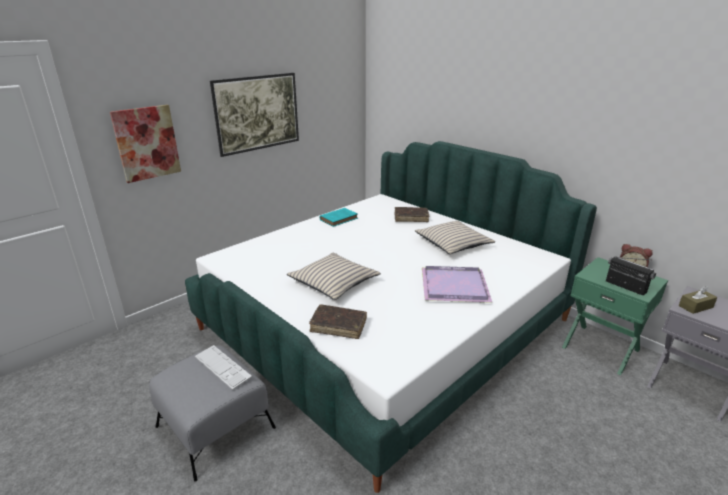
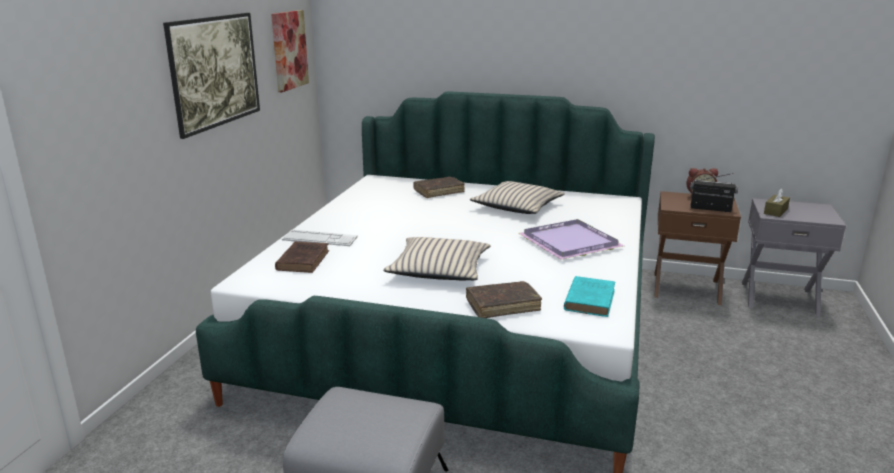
camera: 30 degrees left, 5 degrees down
picture [110,105,181,183] -> picture moved to [271,10,309,92]
keyboard [195,345,252,390] -> keyboard moved to [282,230,358,246]
turquoise book [320,208,358,227] -> turquoise book moved to [564,276,615,317]
green nightstand [562,257,668,375] -> brown nightstand [654,191,741,305]
none -> brown book [275,241,329,273]

